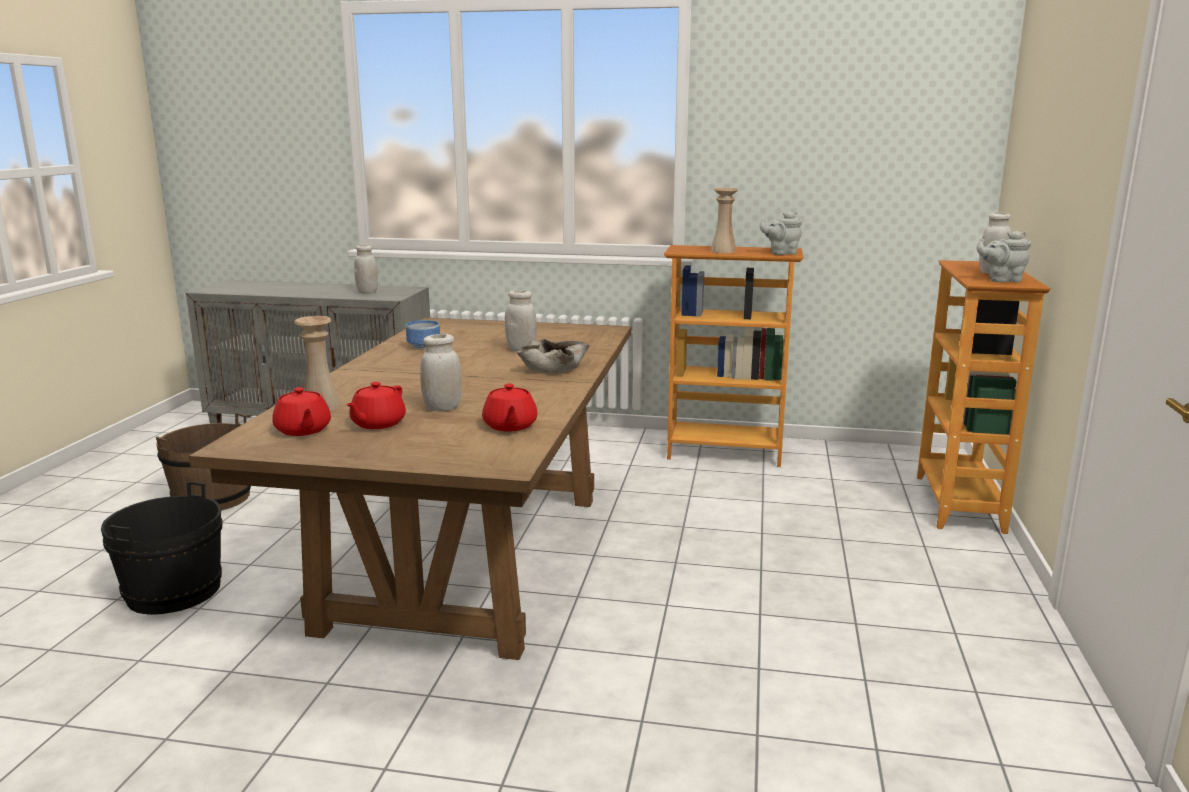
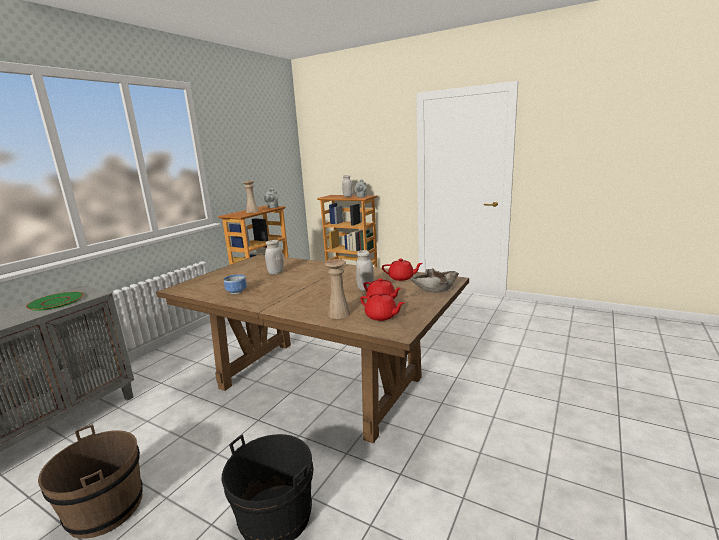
camera: 70 degrees left, 0 degrees up
red teapot [272,387,331,436] -> red teapot turned 45 degrees clockwise [360,292,404,321]
white jar [354,245,378,294] -> green plate [26,292,84,311]
beige bowl [517,339,590,374] -> beige bowl moved to [411,268,459,292]

